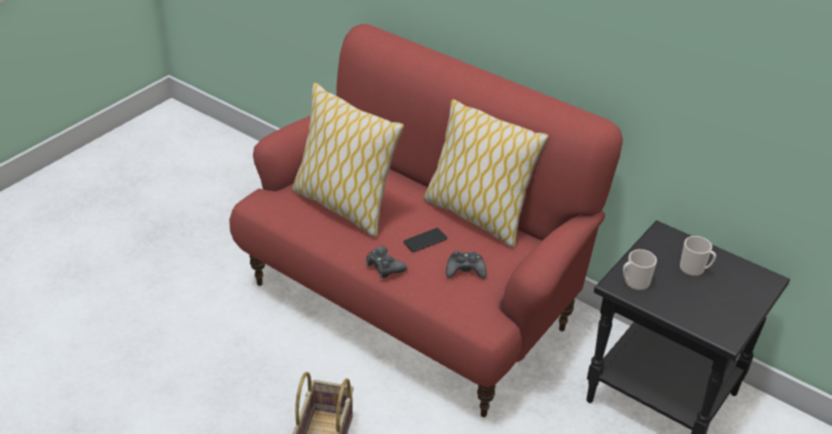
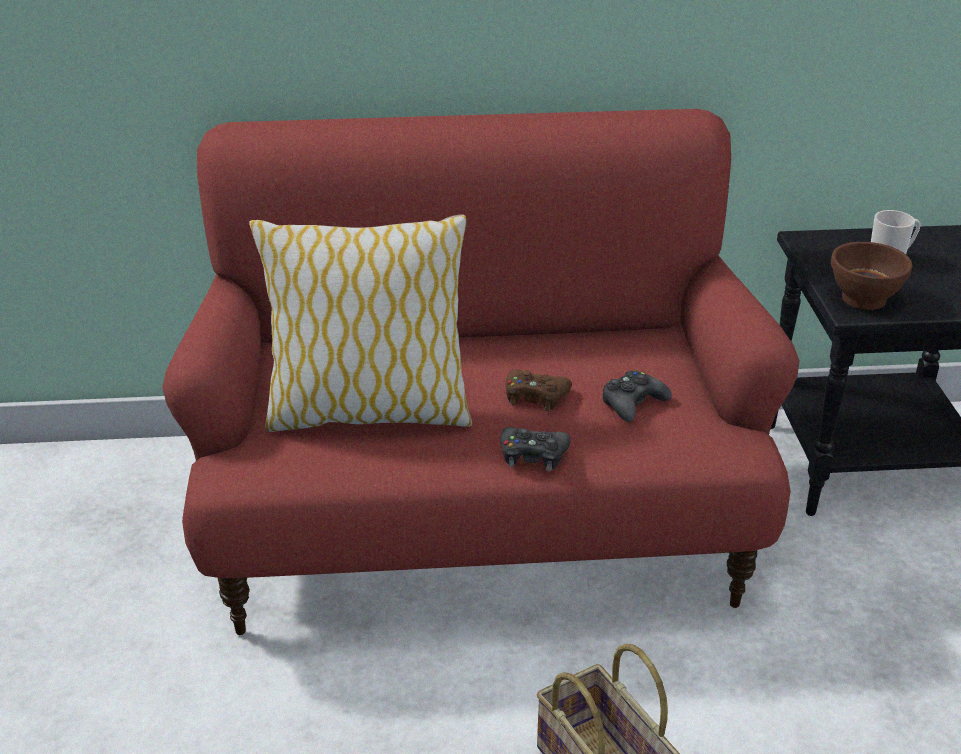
camera: 40 degrees left, 5 degrees down
phone [403,228,447,252] -> brown game controller [506,369,572,411]
pillow [423,99,549,248] -> none
mug [623,249,657,290] -> brown bowl [831,242,912,310]

